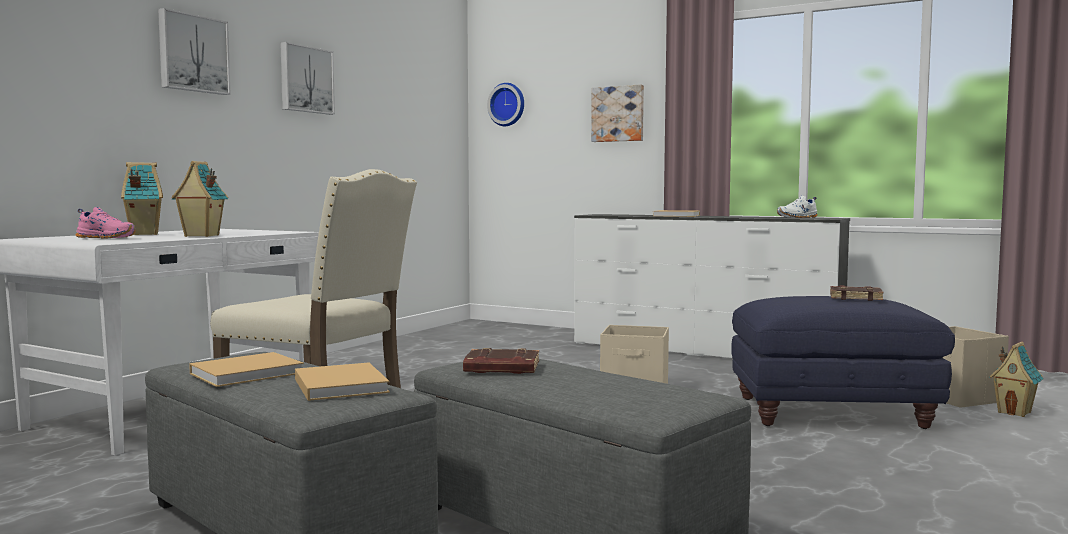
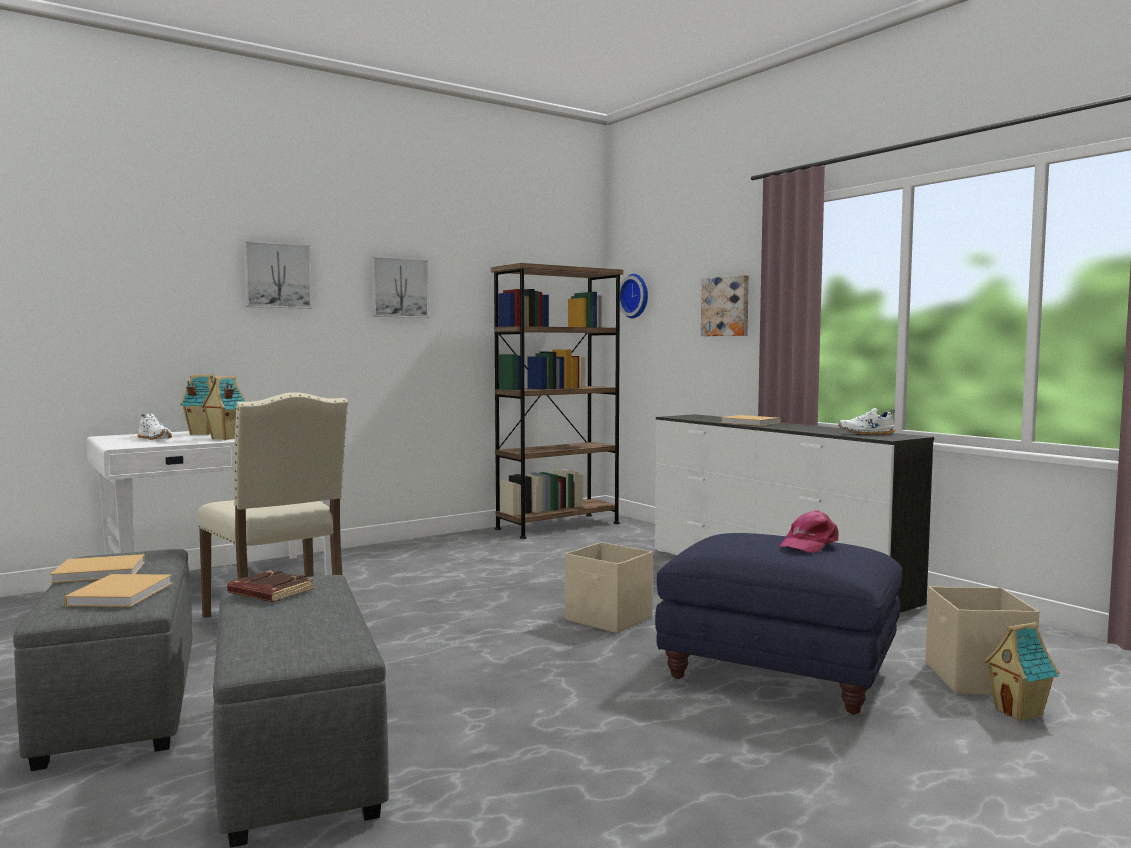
camera: 25 degrees right, 0 degrees up
pink shoe [75,207,136,239] -> white shoe [137,414,172,440]
brown book [830,286,884,301] -> pink cap [779,510,839,553]
none -> brown bookcase [491,263,623,539]

